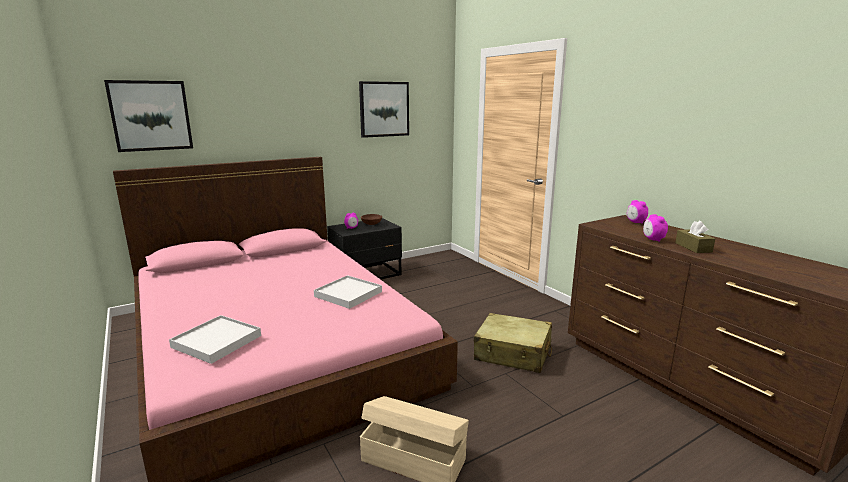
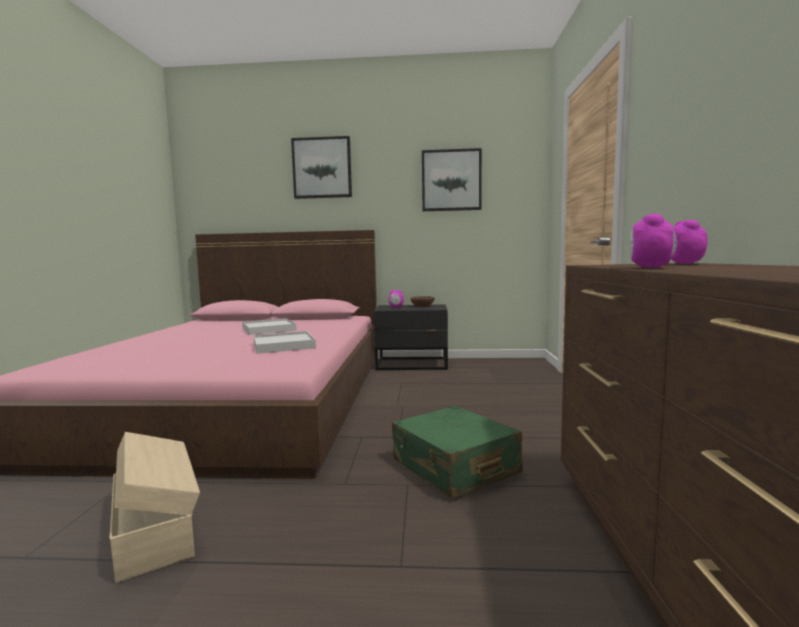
camera: 35 degrees right, 10 degrees down
picture [104,80,193,152] -> picture moved to [291,136,352,199]
white tray [169,315,261,364] -> white tray moved to [242,318,297,335]
beige suitcase [474,313,552,373] -> green suitcase [392,406,523,499]
brown tissue box [675,220,715,253] -> none

